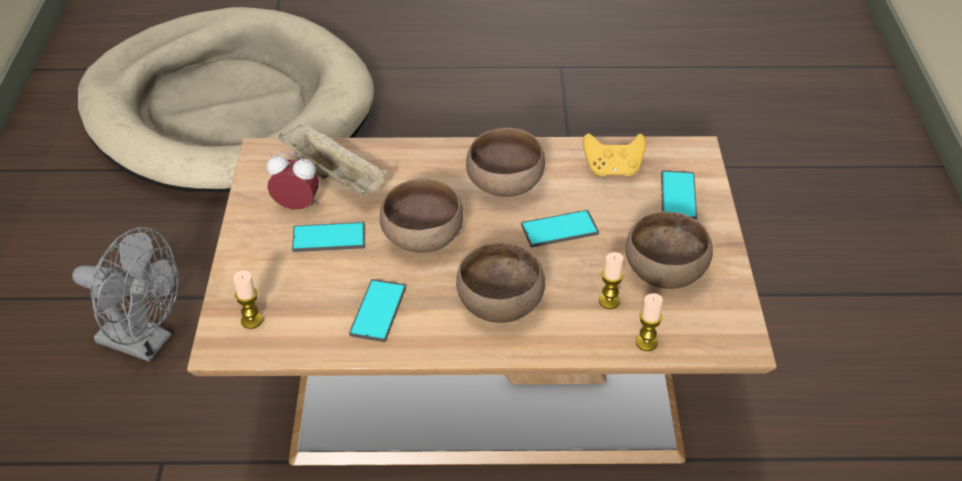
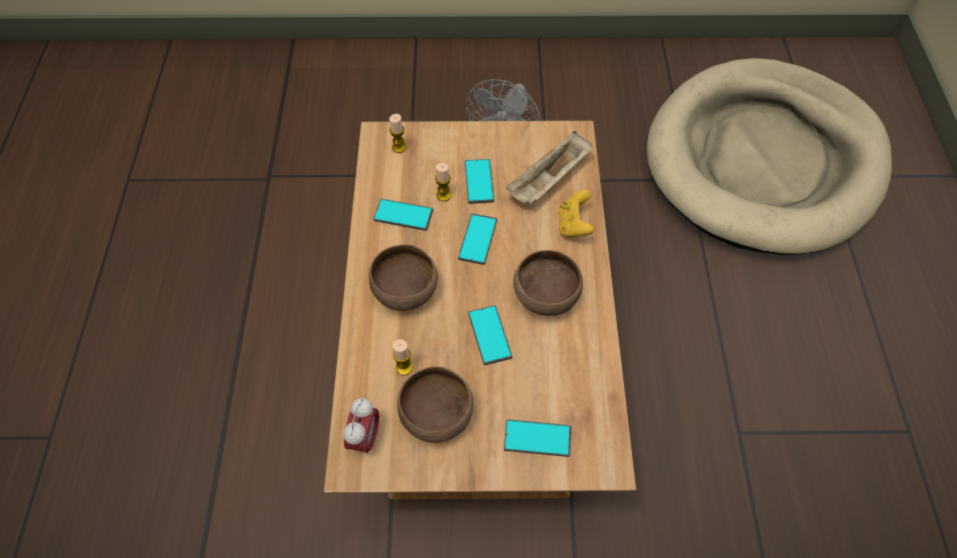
camera: 90 degrees right, 15 degrees up
alarm clock [267,152,320,210] -> alarm clock moved to [343,398,379,455]
brown bowl [380,178,463,253] -> phone [458,213,497,265]
yellow game controller [583,133,646,176] -> yellow game controller moved to [558,190,595,238]
candle [636,293,663,351] -> candle moved to [435,163,451,201]

